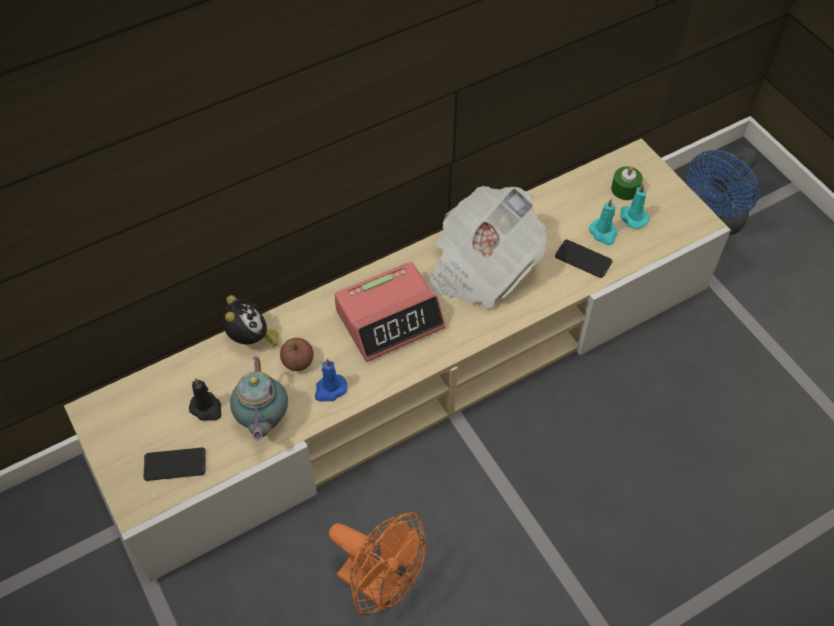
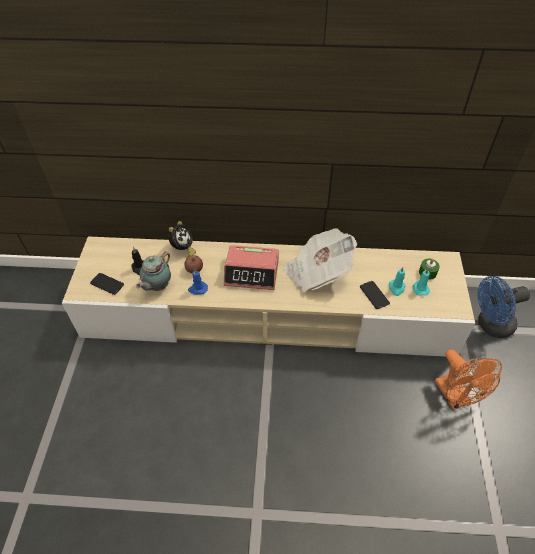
camera: 35 degrees right, 5 degrees down
orange fan [329,512,427,615] -> orange fan moved to [435,349,502,410]

